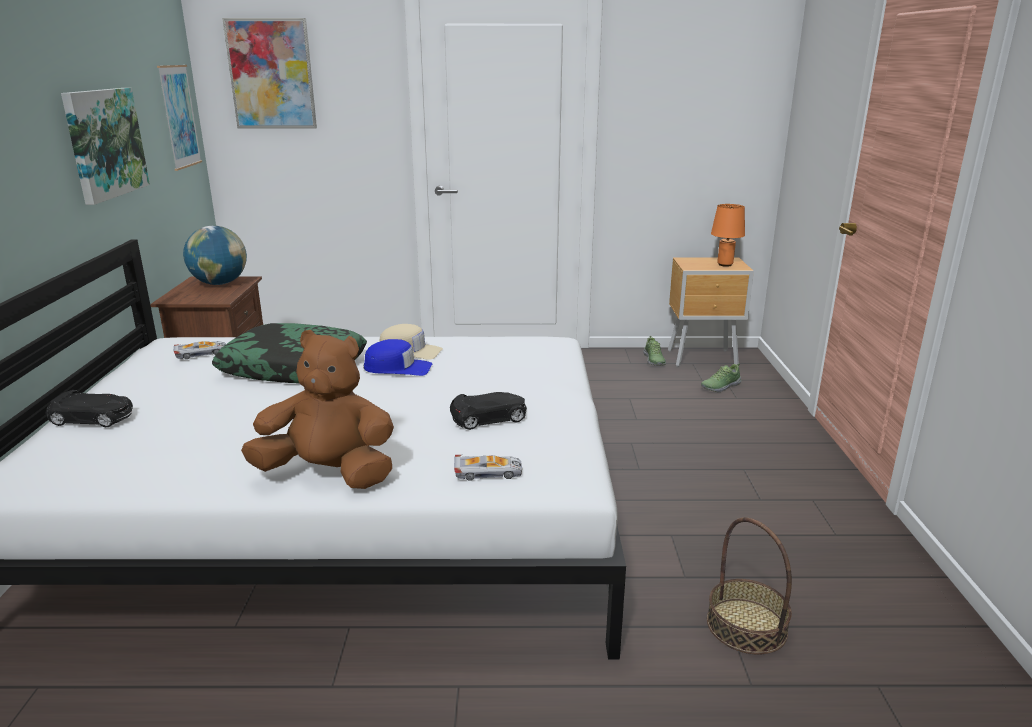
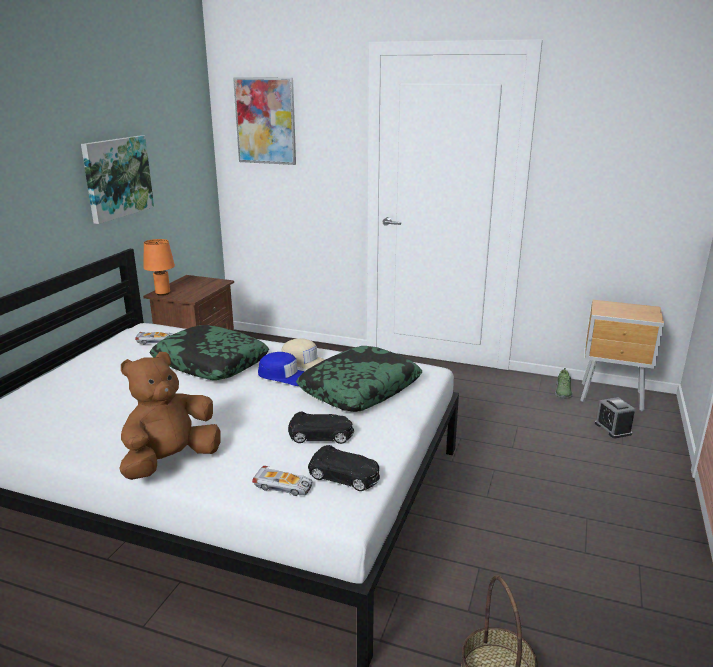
camera: 20 degrees right, 0 degrees up
black toy car [45,390,133,427] -> black toy car moved to [308,445,380,491]
picture [157,65,202,171] -> none
globe [183,226,247,285] -> none
brown plush toy [241,330,394,489] -> brown plush toy turned 75 degrees counterclockwise [119,352,221,480]
shoe [701,363,742,392] -> alarm clock [595,397,636,438]
orange table lamp [711,204,745,267] -> orange table lamp moved to [144,239,175,296]
none -> pillow [296,346,422,412]

